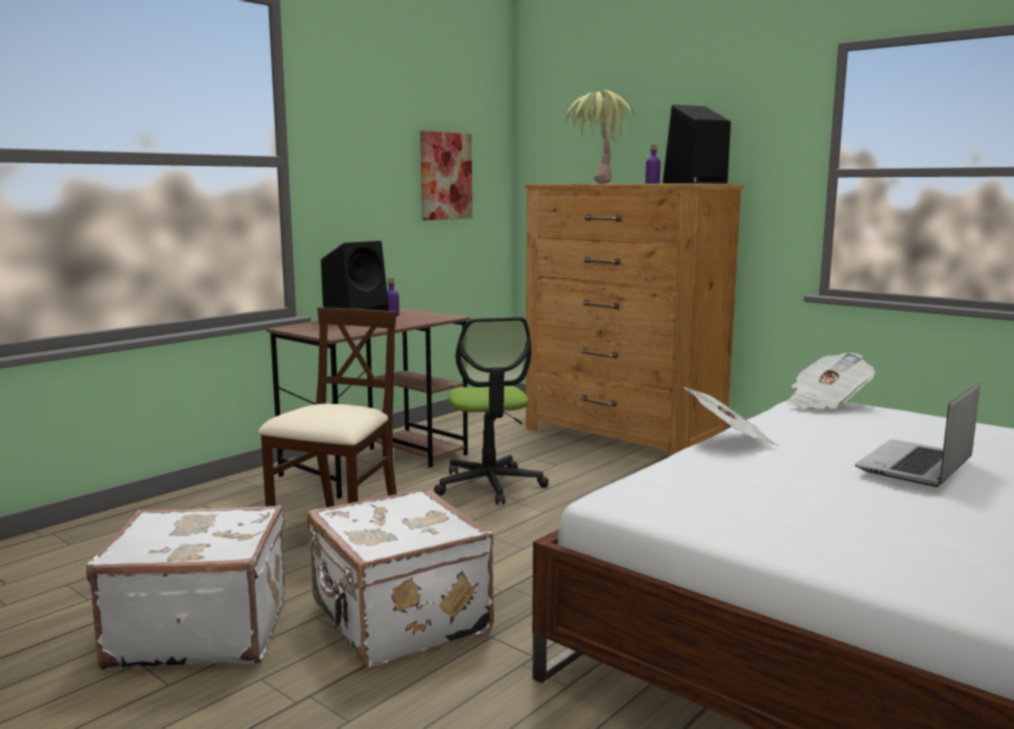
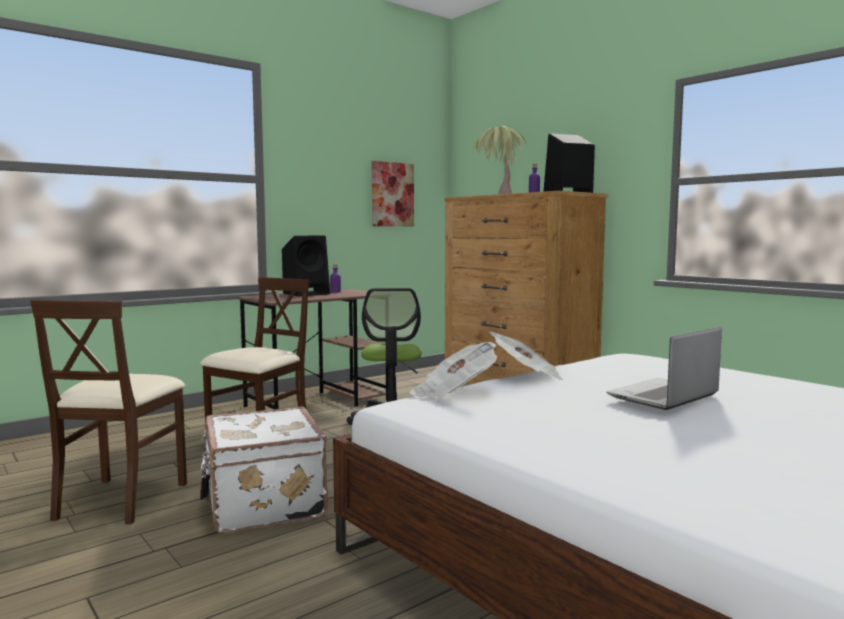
camera: 10 degrees right, 5 degrees down
white suitcase [86,505,285,670] -> beige chair [30,299,187,525]
newspaper [787,353,875,409] -> newspaper moved to [410,342,497,399]

